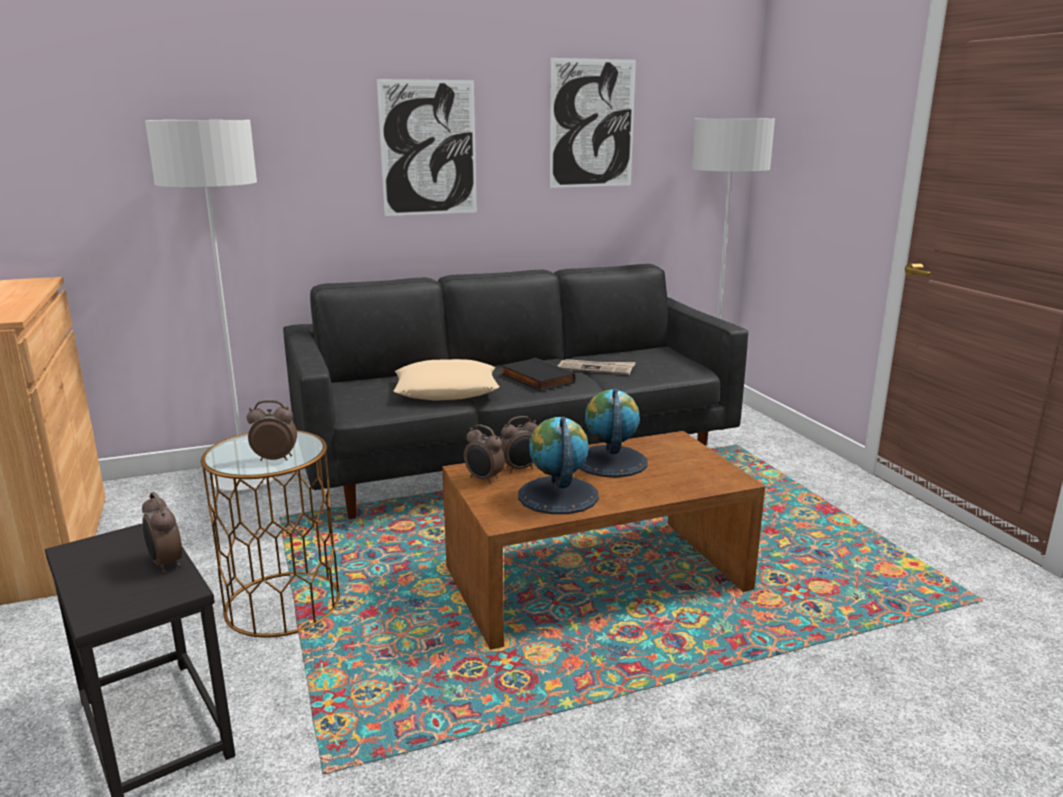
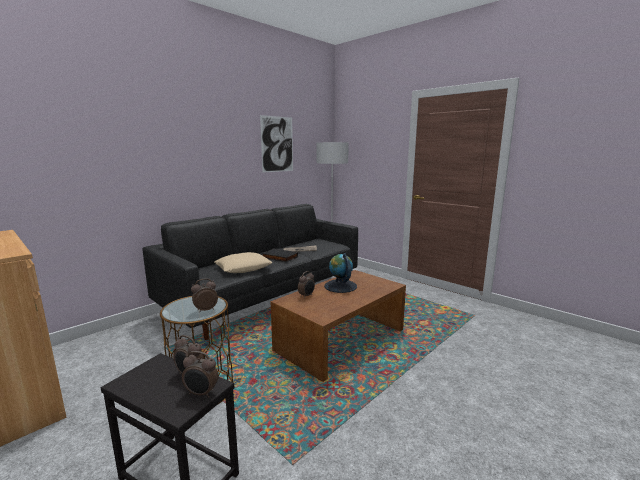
camera: 25 degrees left, 5 degrees down
grey floor lamp [145,120,277,491] -> none
picture [377,79,477,216] -> none
alarm clock [464,425,505,484] -> alarm clock moved to [182,351,219,398]
globe [518,417,599,514] -> none

